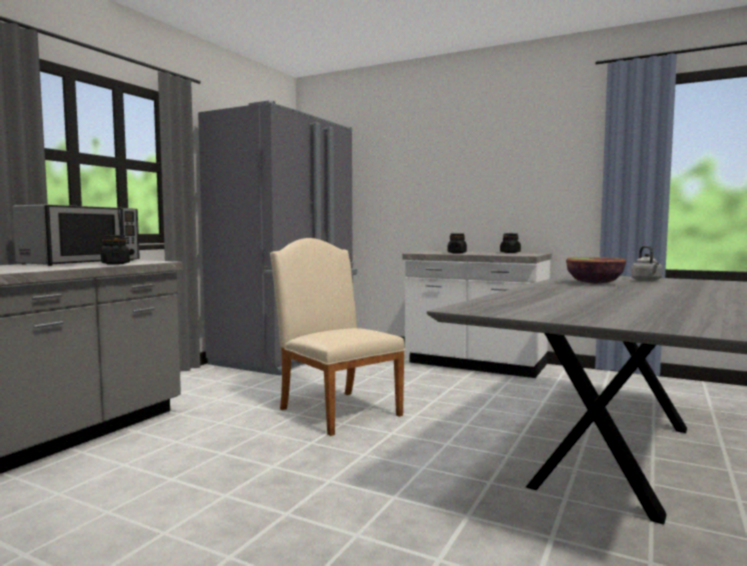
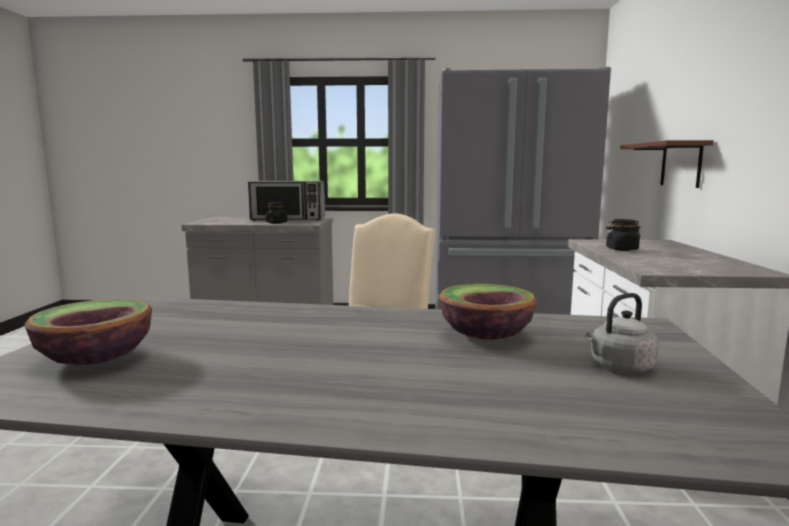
camera: 65 degrees right, 5 degrees up
black jar [500,233,521,253] -> none
none -> bowl [24,299,152,365]
none -> brown shelf [620,140,714,188]

